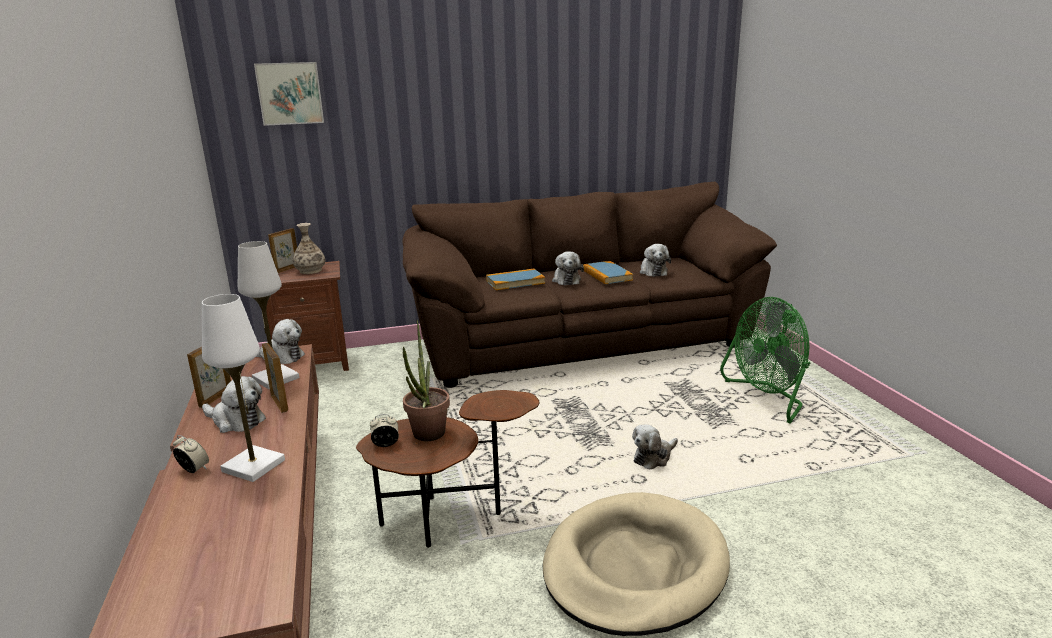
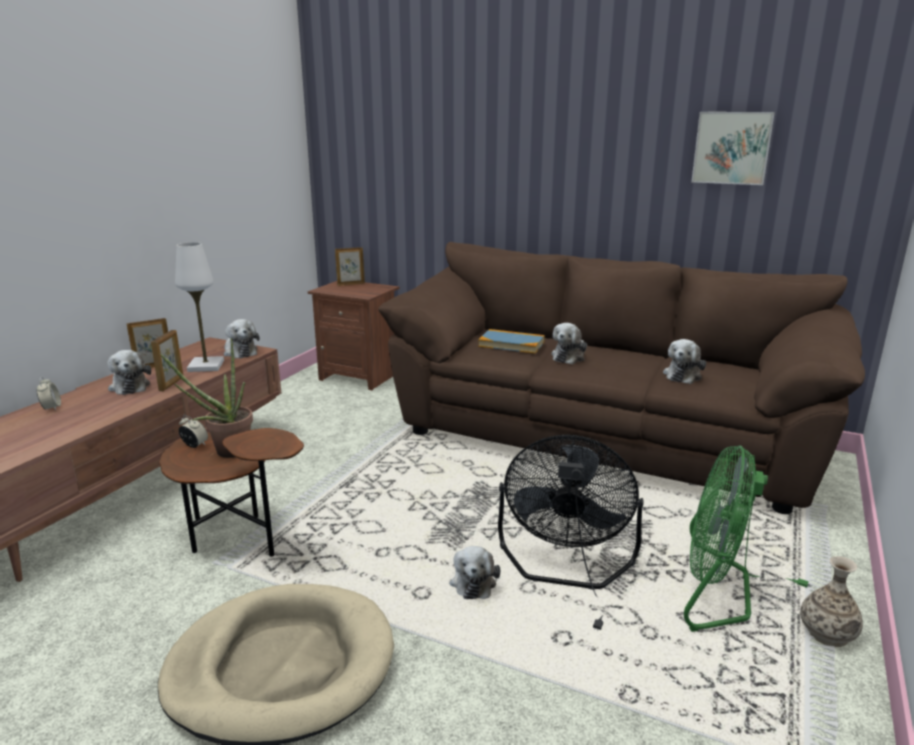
camera: 40 degrees right, 0 degrees up
white table lamp [202,294,285,482] -> none
picture [254,62,324,126] -> picture moved to [691,112,775,185]
vase [293,223,325,274] -> vase moved to [800,556,863,647]
book [583,261,633,284] -> none
plush toy [632,424,678,469] -> plush toy turned 90 degrees counterclockwise [449,546,500,599]
none -> black fan [498,435,643,631]

